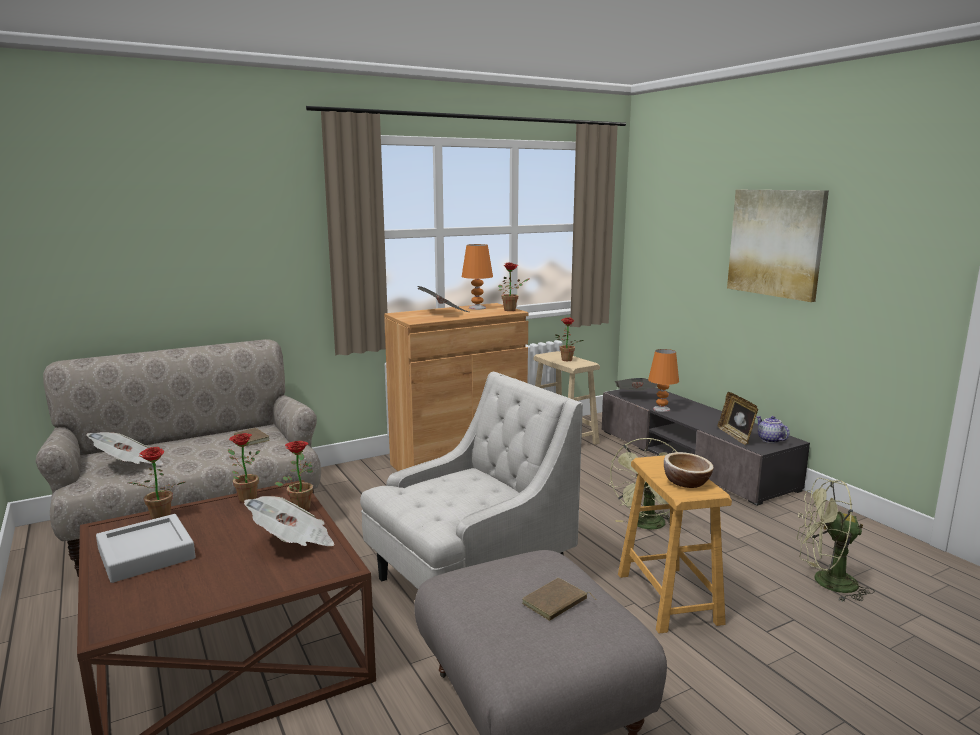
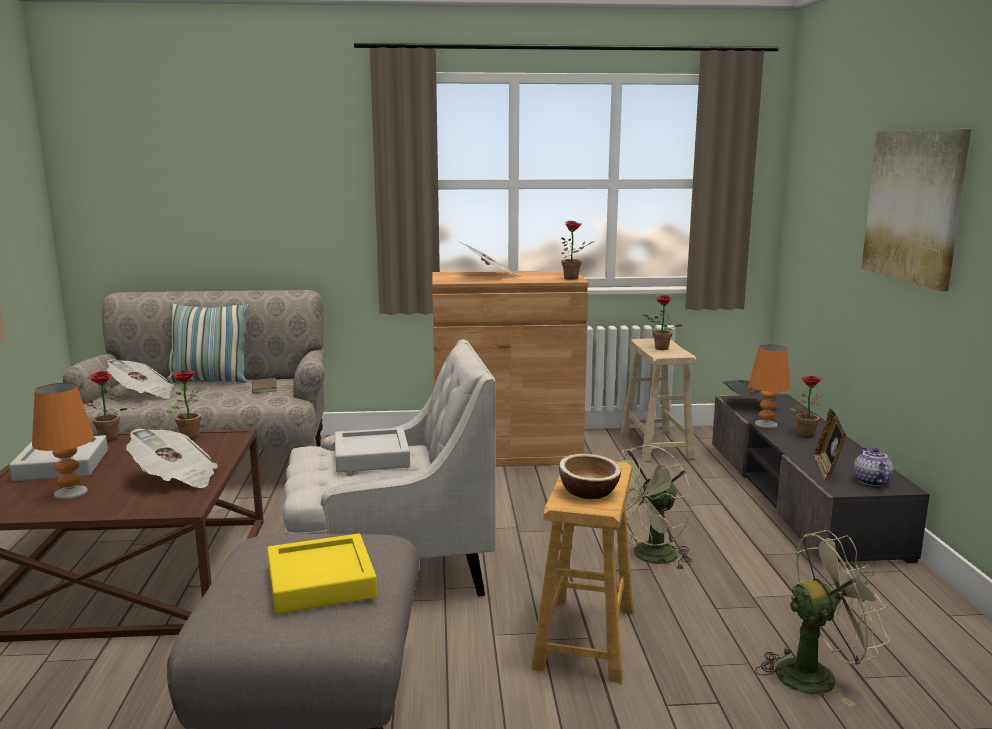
camera: 25 degrees right, 0 degrees up
potted plant [275,441,313,511] -> potted plant moved to [790,376,824,438]
orange table lamp [462,244,493,310] -> orange table lamp moved to [32,383,94,499]
brown book [522,578,596,621] -> yellow tray [267,534,377,614]
green fan [796,478,875,601] -> green fan turned 135 degrees clockwise [755,530,890,707]
none -> pillow [166,303,249,384]
none -> grey tray [335,427,410,473]

